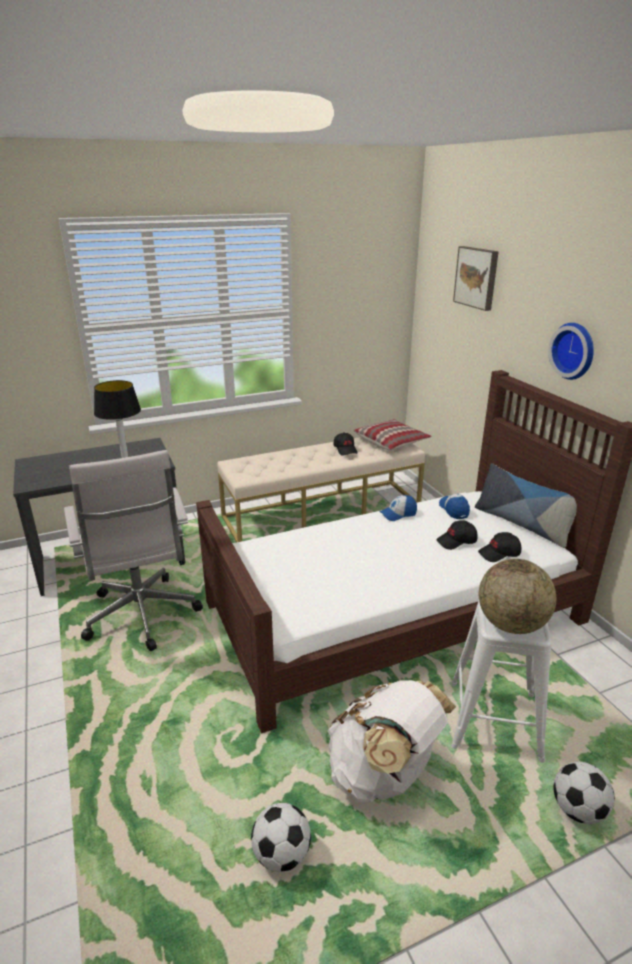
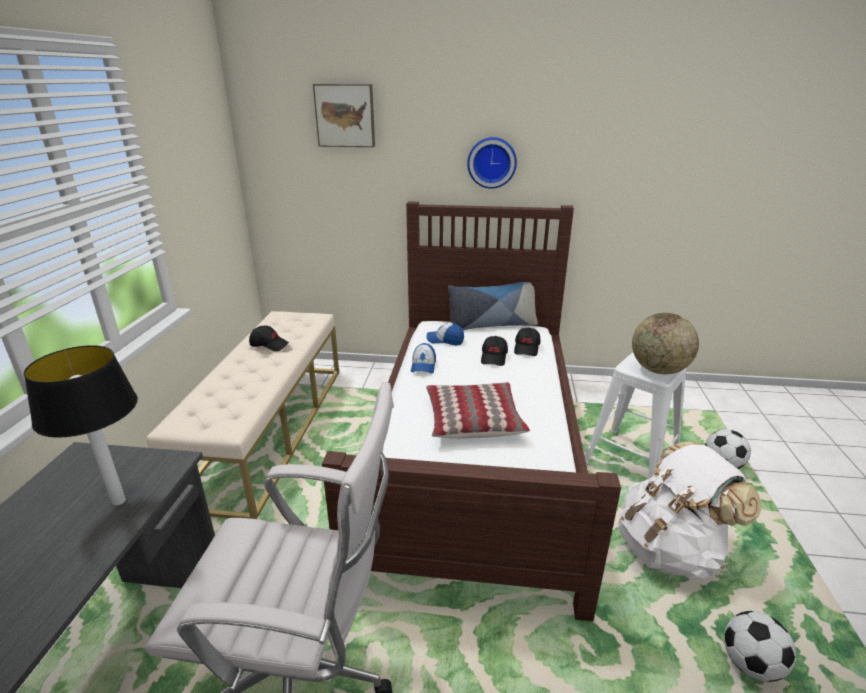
camera: 60 degrees left, 0 degrees up
pillow [353,419,431,450] -> pillow moved to [426,382,530,439]

